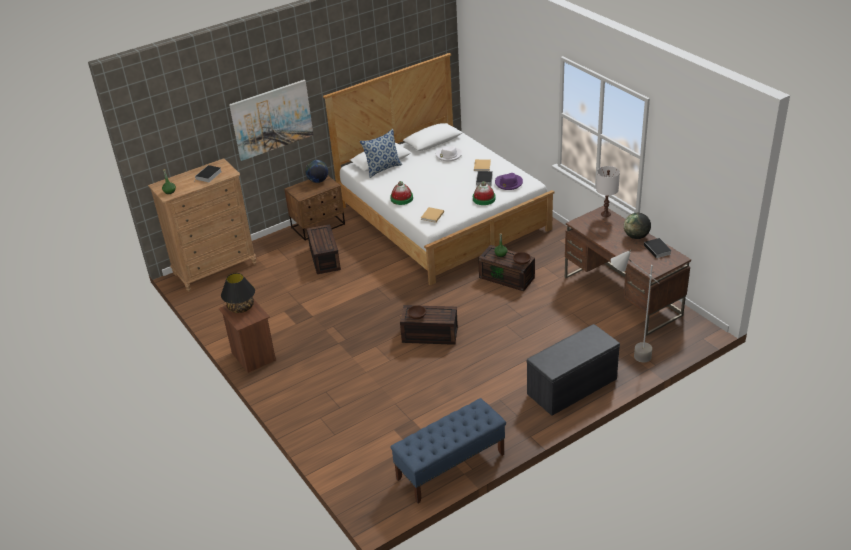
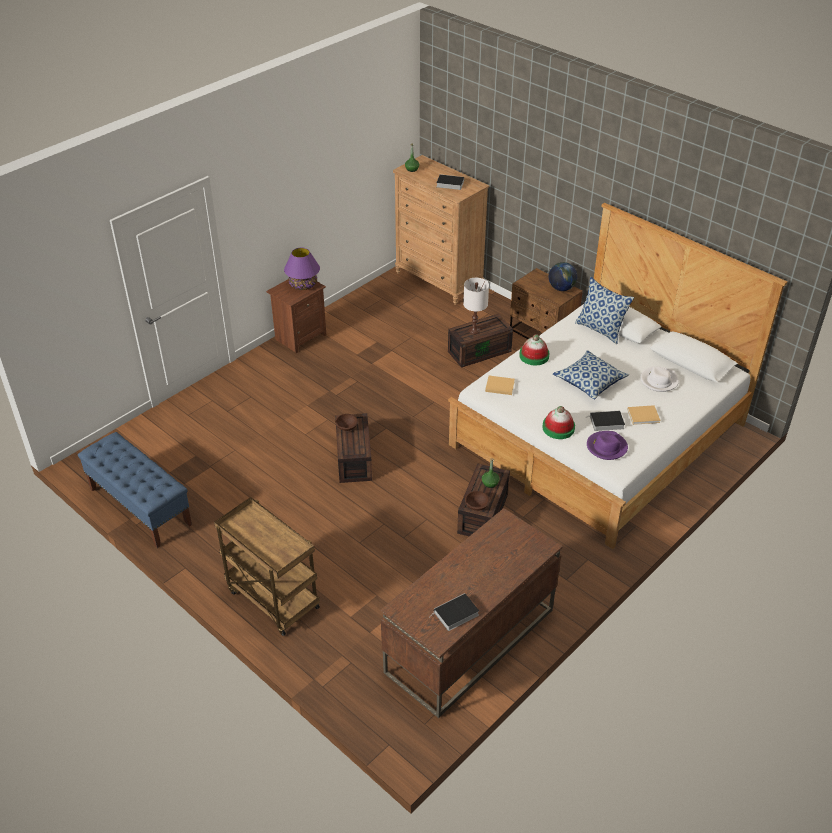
camera: 75 degrees right, 5 degrees up
black table lamp [221,273,255,313] -> purple table lamp [284,248,320,290]
picture [229,80,313,161] -> none
grey bench [526,324,620,416] -> brown cart [214,497,320,636]
white table lamp [596,166,620,217] -> white table lamp moved to [463,278,489,334]
grey floor lamp [610,250,659,362] -> none
globe [624,213,651,239] -> none
none -> pillow [553,350,629,400]

